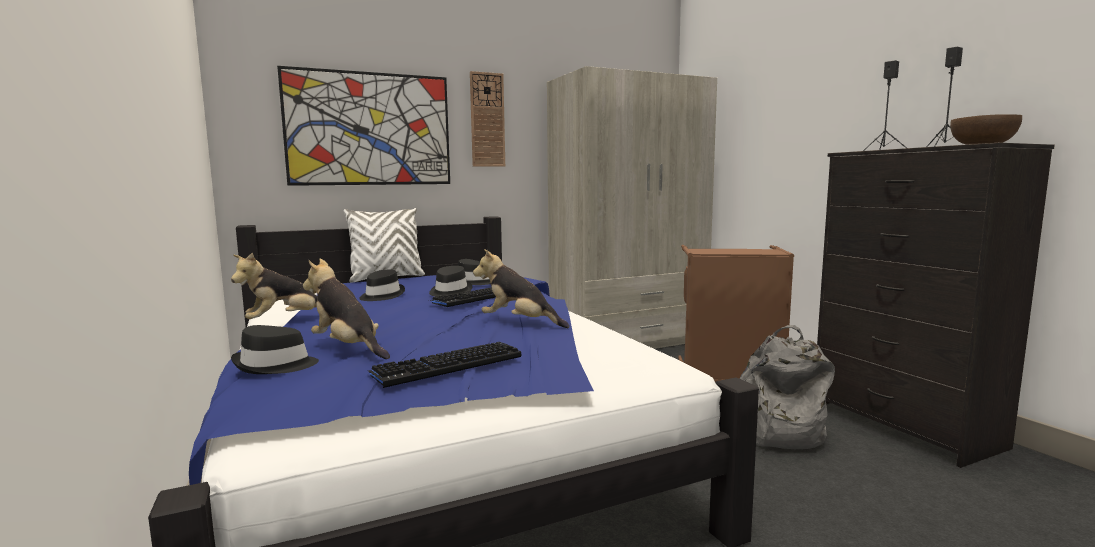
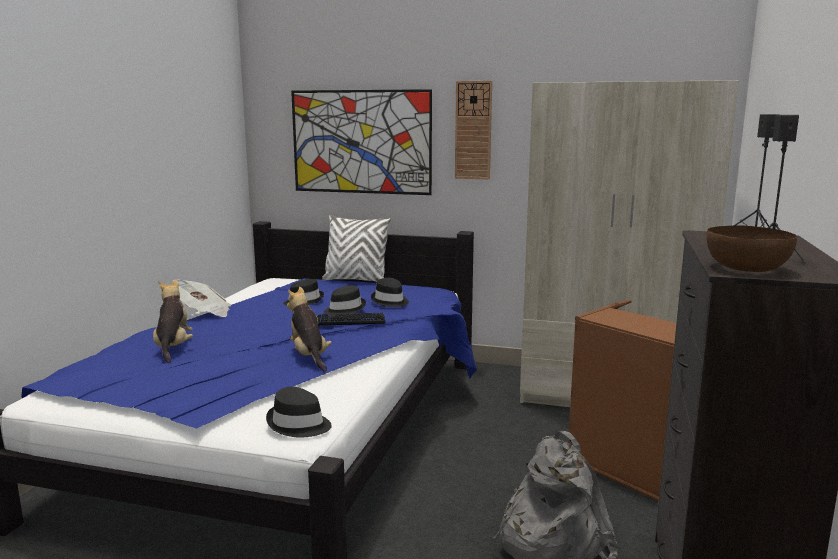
camera: 40 degrees right, 5 degrees up
plush toy [231,253,317,319] -> newspaper [172,279,231,317]
black hat [231,325,319,374] -> black hat moved to [266,386,332,438]
keyboard [368,342,522,388] -> none

